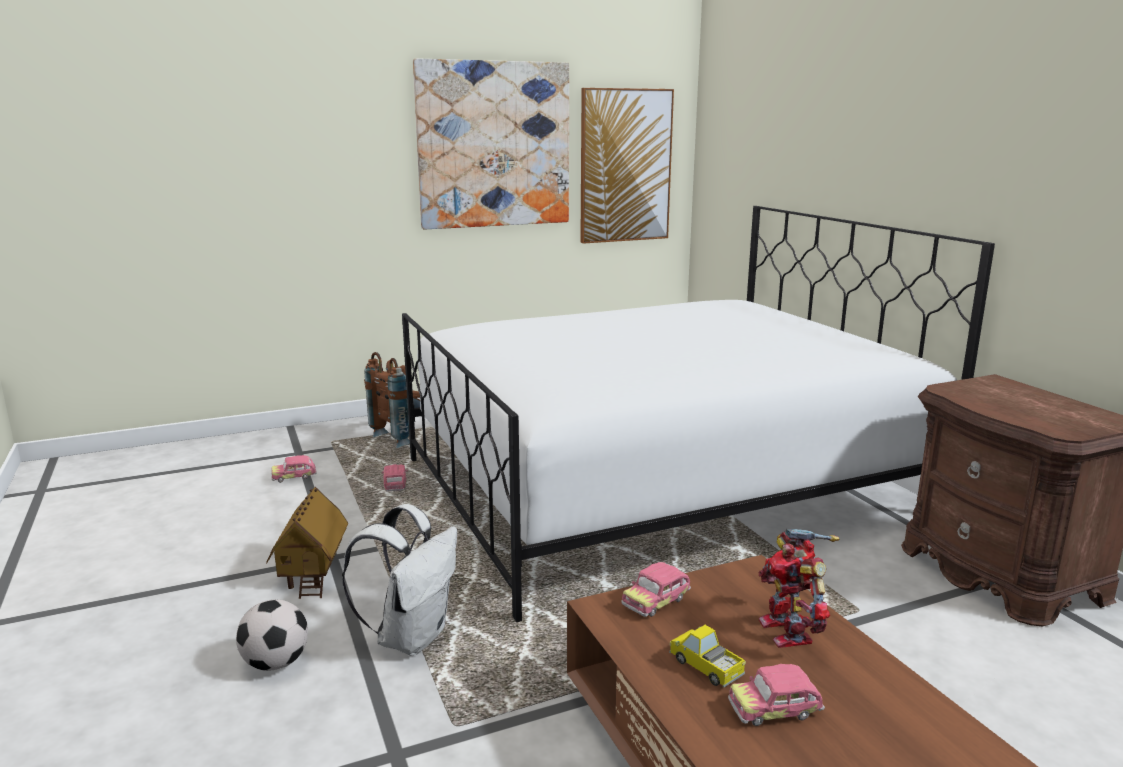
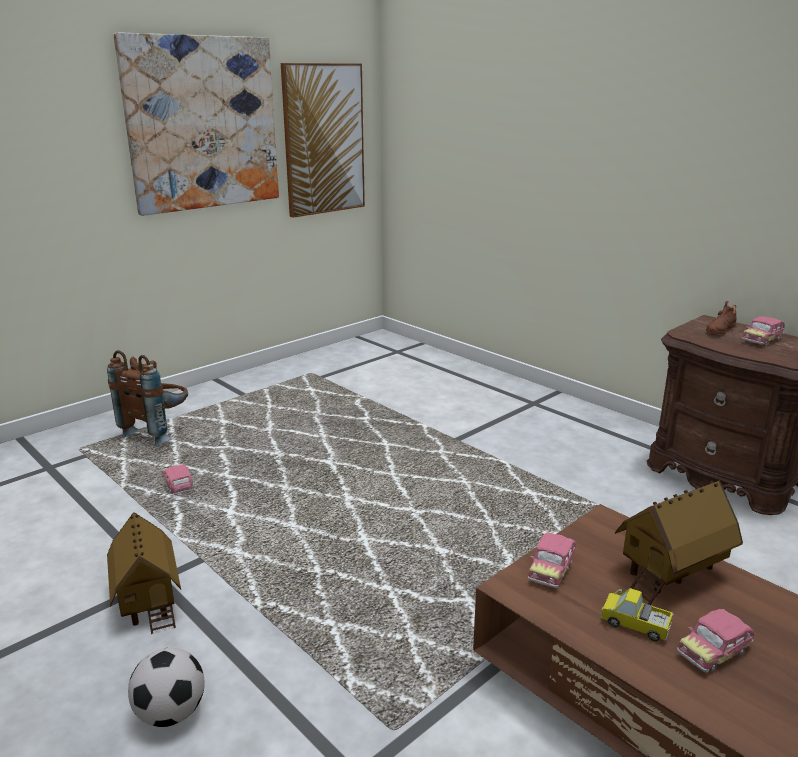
camera: 20 degrees left, 5 degrees up
toy car [271,455,317,483] -> toy car moved to [742,316,785,346]
white backpack [342,504,457,655] -> none
white bed [402,206,995,622] -> none
toy robot [759,529,839,648] -> toy house [615,480,743,605]
none -> brown shoe [706,301,736,335]

